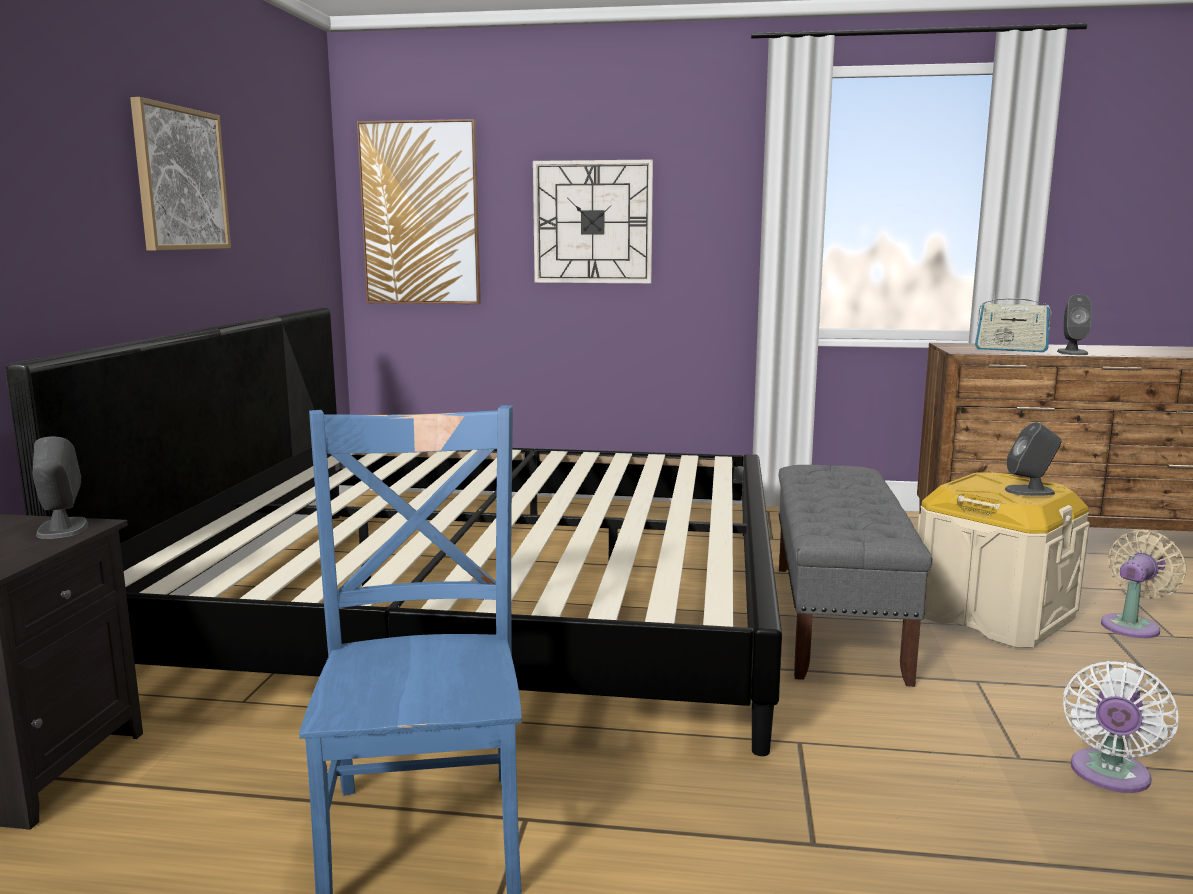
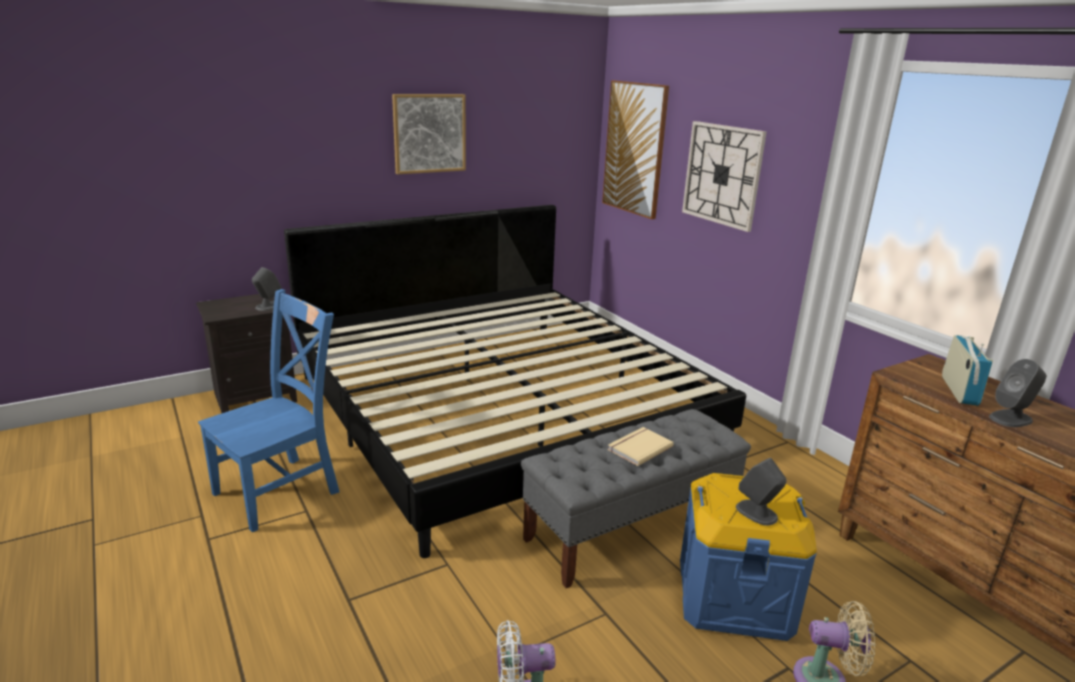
camera: 50 degrees right, 10 degrees up
beige storage box [917,472,1090,648] -> blue storage box [680,473,817,641]
radio [975,293,1051,352] -> radio turned 150 degrees counterclockwise [942,335,993,406]
none -> beige book [608,427,674,466]

